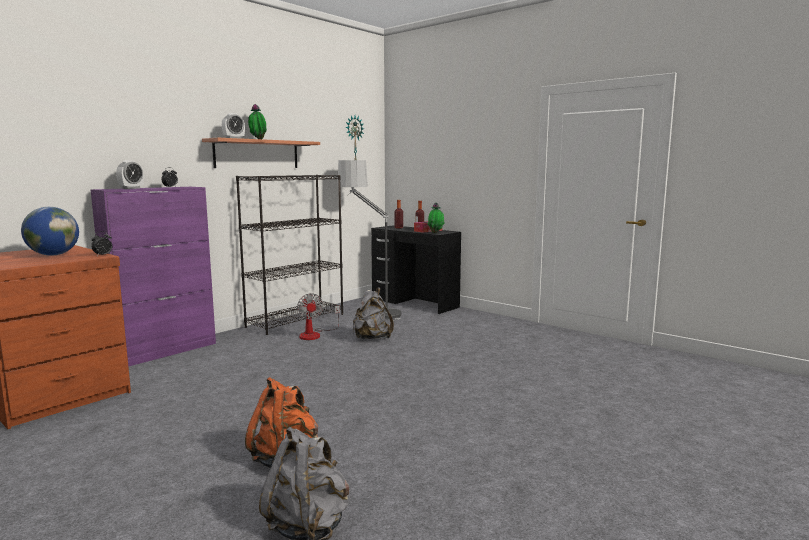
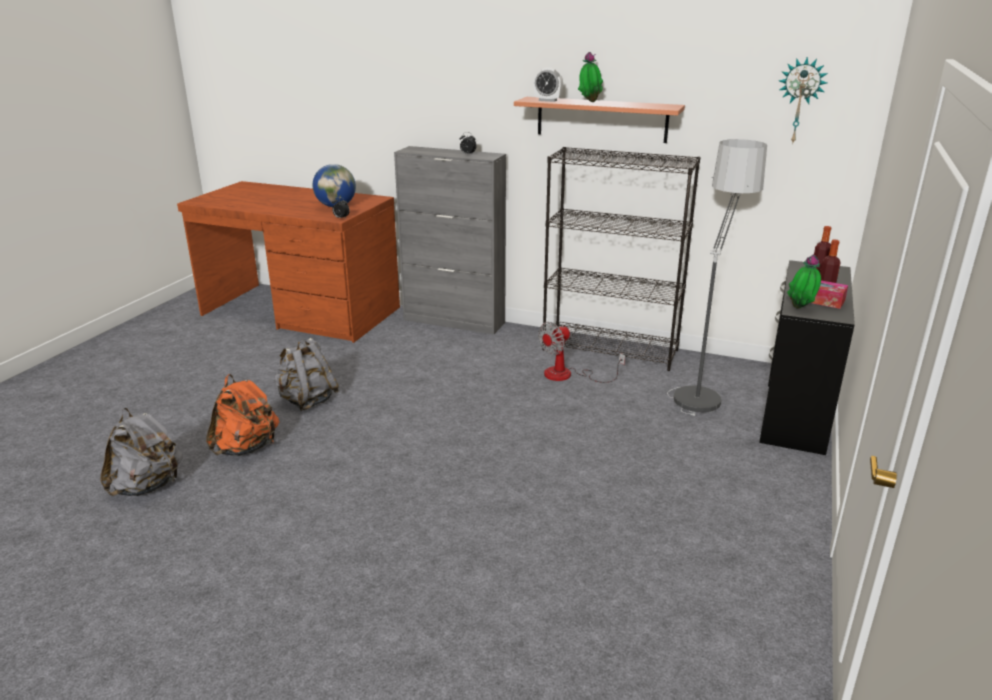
camera: 70 degrees right, 15 degrees up
purple cabinet [90,187,216,367] -> grey cabinet [394,146,506,335]
alarm clock [116,160,144,189] -> none
grey backpack [353,287,394,339] -> grey backpack moved to [274,338,339,411]

